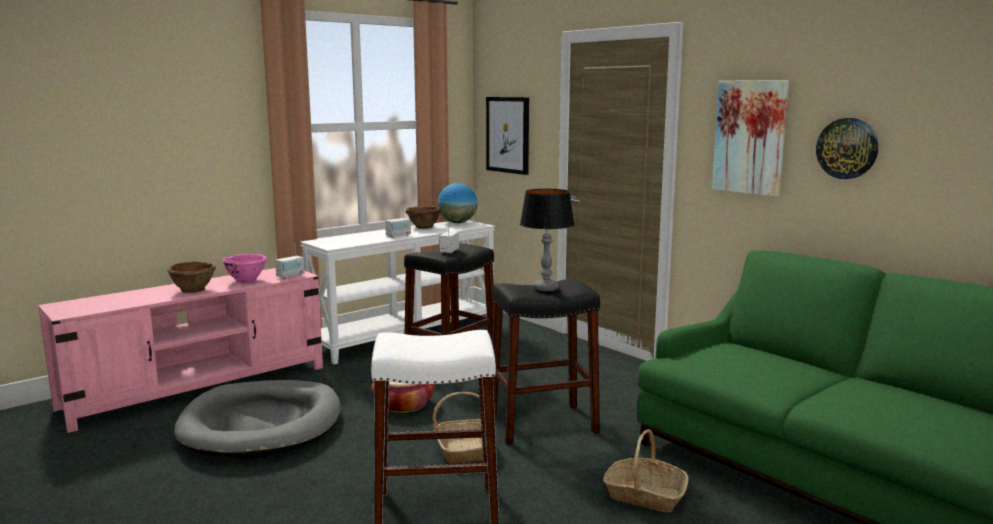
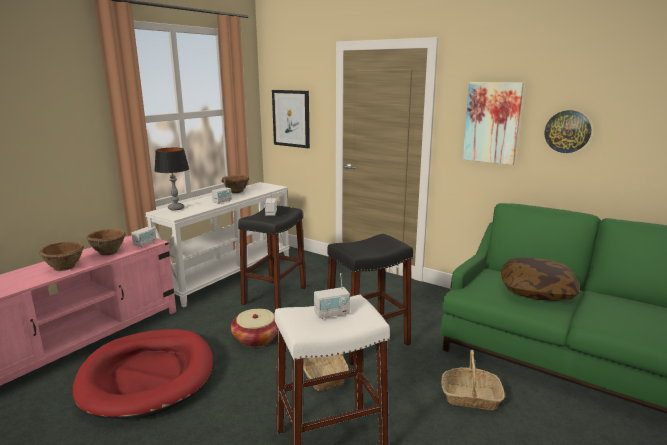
camera: 15 degrees left, 5 degrees up
grey dog bed [174,380,341,459] -> red dog bed [73,329,213,419]
pink bowl [222,254,268,283] -> brown bowl [86,229,126,255]
globe [438,183,478,223] -> none
table lamp [520,189,574,291] -> table lamp moved to [154,148,189,210]
none -> radio [314,273,350,319]
none -> pillow [501,258,580,301]

